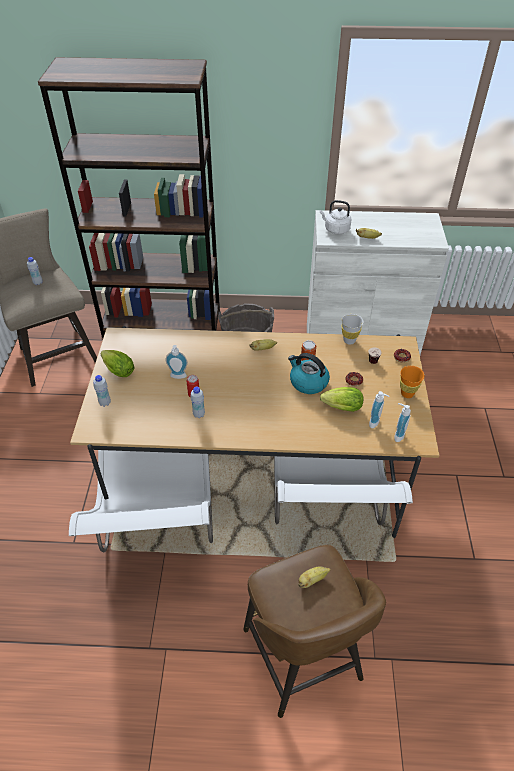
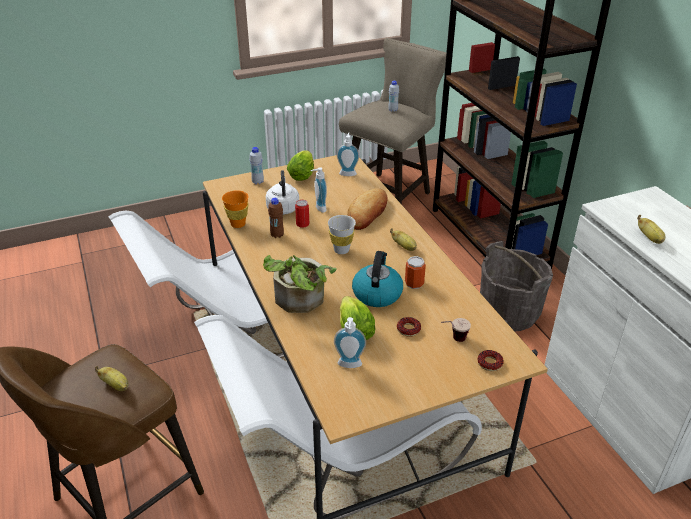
camera: 65 degrees right, 10 degrees down
white bottle [190,387,205,418] -> brown bottle [268,198,284,238]
white kettle [320,200,352,234] -> white kettle moved to [266,170,299,215]
white cup [341,314,363,345] -> white cup moved to [328,215,356,254]
soap dispenser [394,403,411,442] -> soap dispenser moved to [337,133,359,176]
orange cup [400,366,425,398] -> orange cup moved to [222,190,249,228]
none -> potted plant [263,255,337,313]
none -> bread [347,188,388,230]

